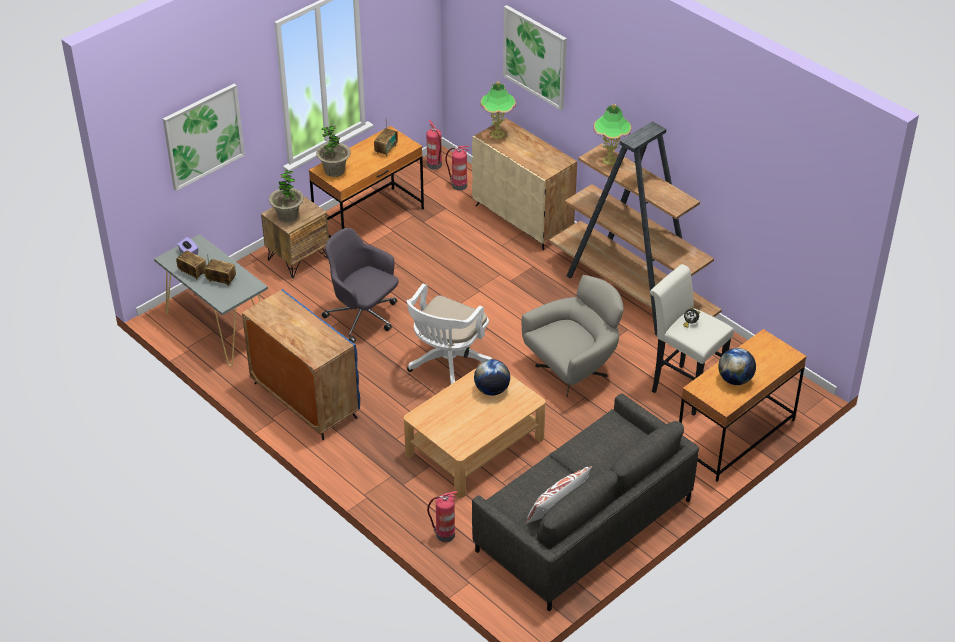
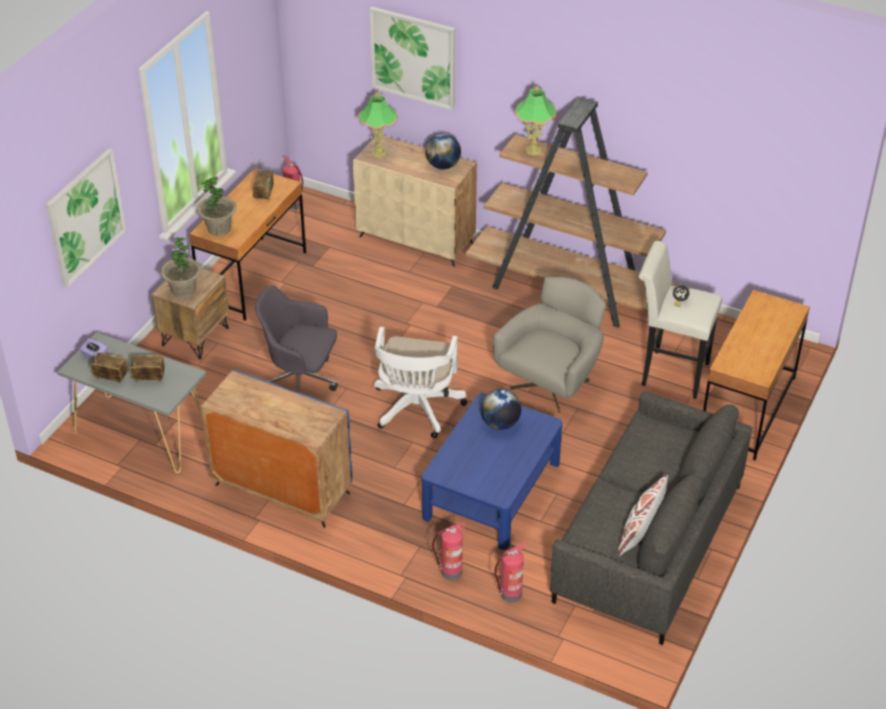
camera: 20 degrees left, 0 degrees up
beige coffee table [404,368,546,498] -> blue coffee table [422,393,563,550]
fire extinguisher [445,146,469,191] -> fire extinguisher moved to [432,522,466,580]
globe [718,348,756,385] -> globe moved to [425,133,461,169]

